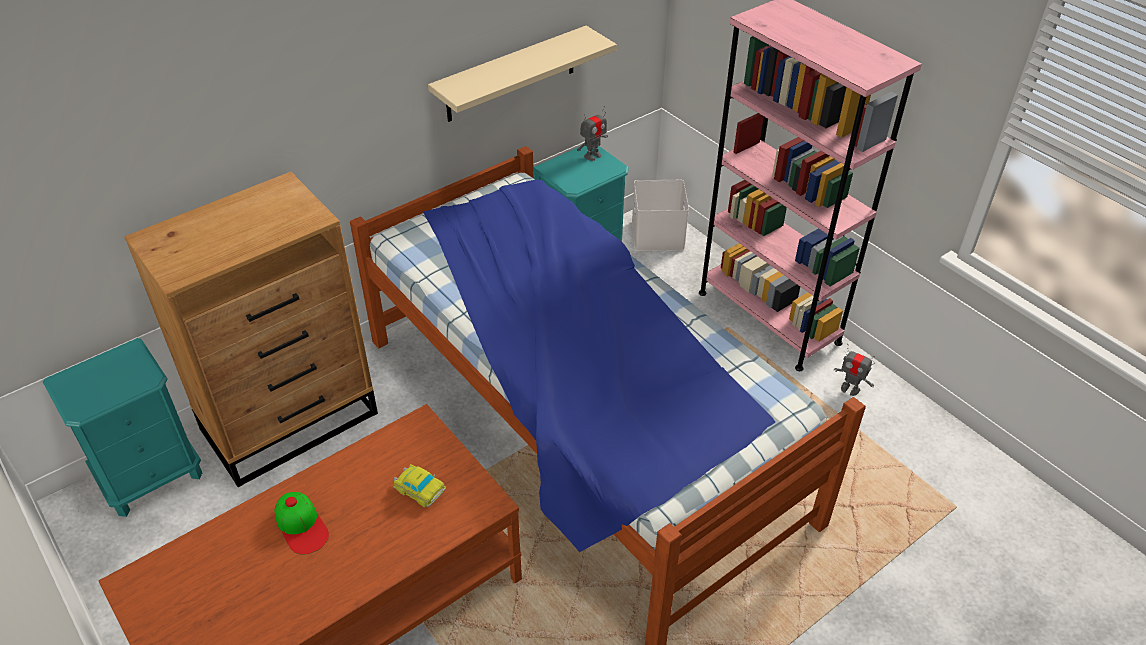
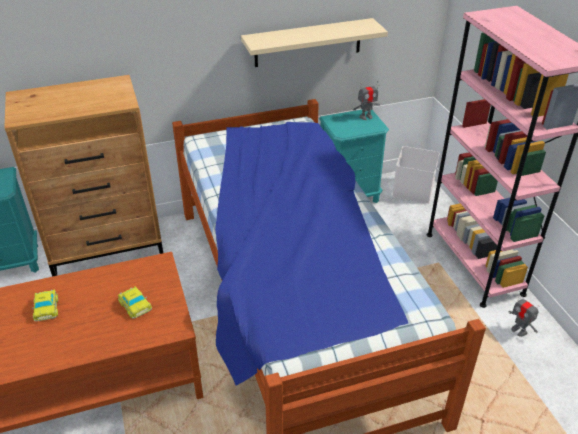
camera: 20 degrees right, 5 degrees down
cap [274,492,329,555] -> toy car [32,289,58,321]

